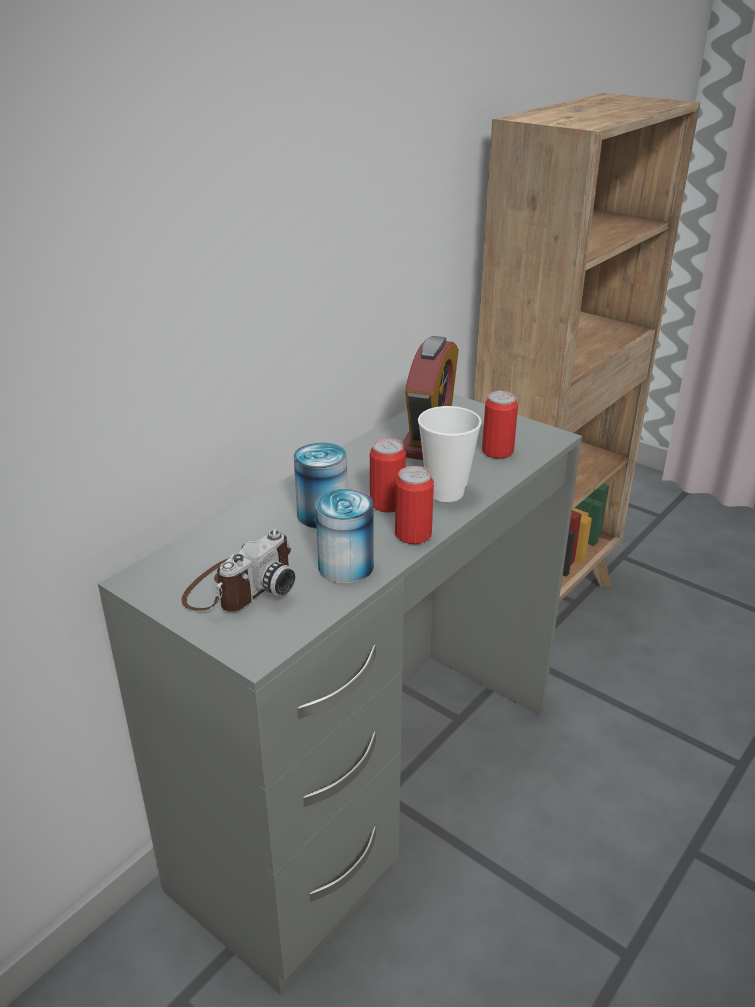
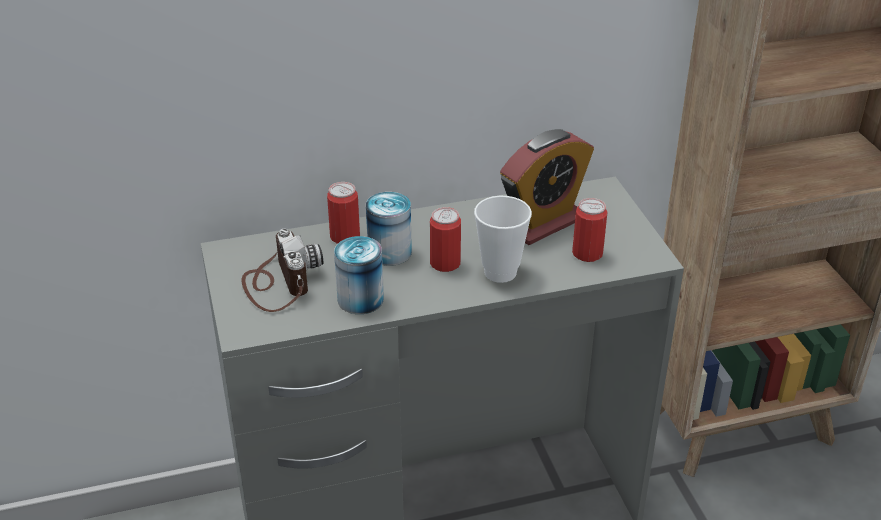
camera: 35 degrees right, 5 degrees up
camera [181,530,295,612] -> camera turned 90 degrees counterclockwise [241,229,323,312]
can [395,466,434,544] -> can moved to [327,182,360,244]

